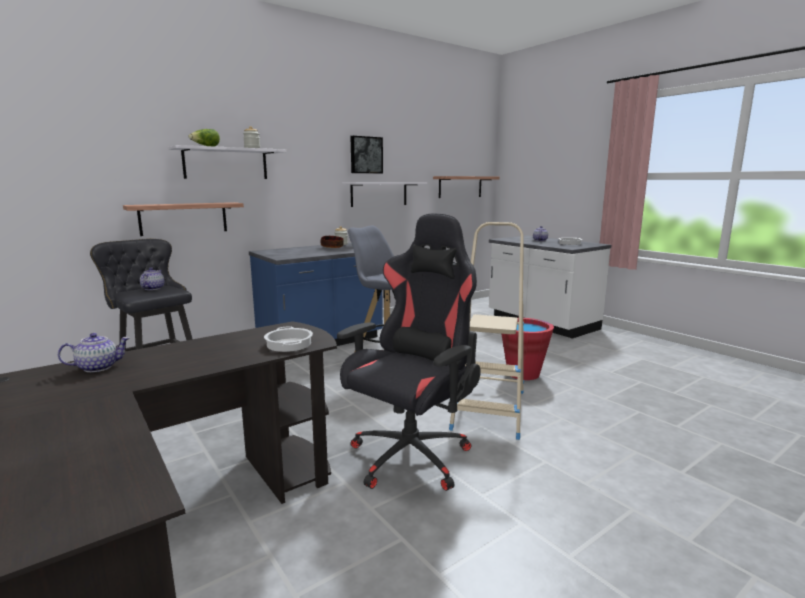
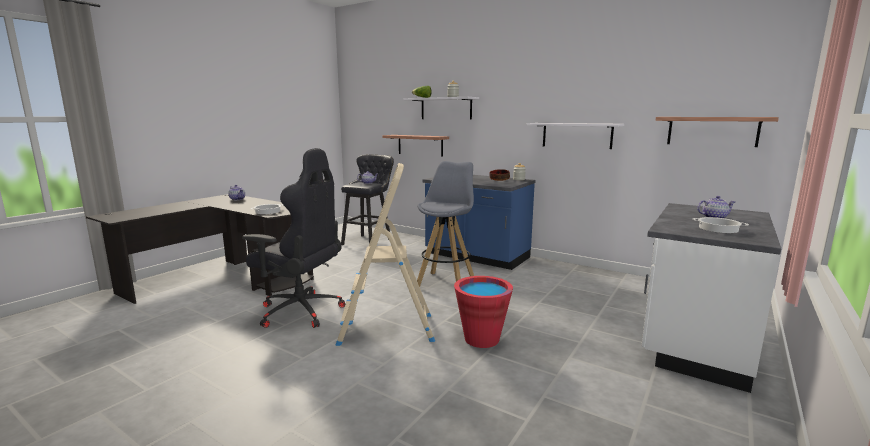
camera: 70 degrees right, 0 degrees up
picture [350,136,383,174] -> none

